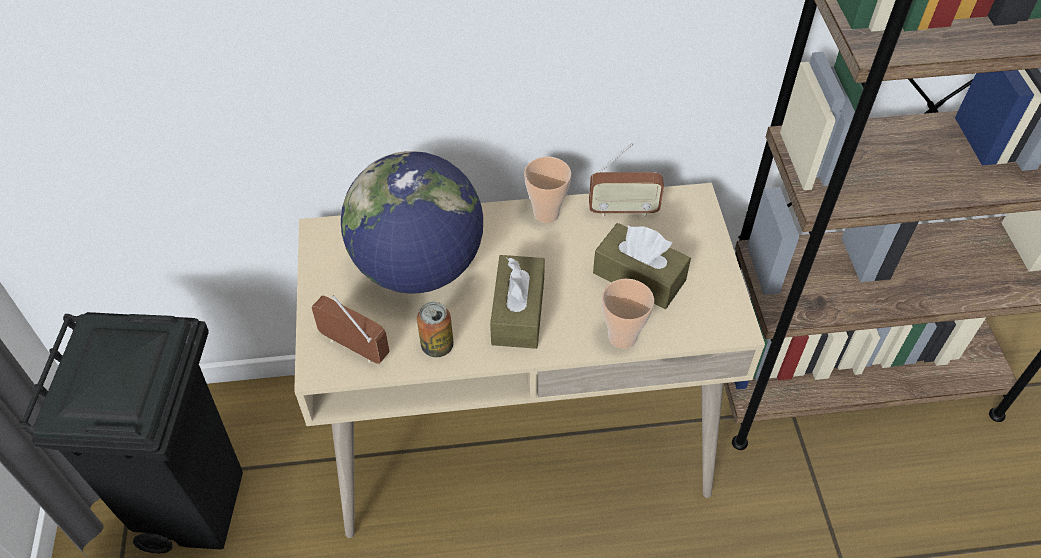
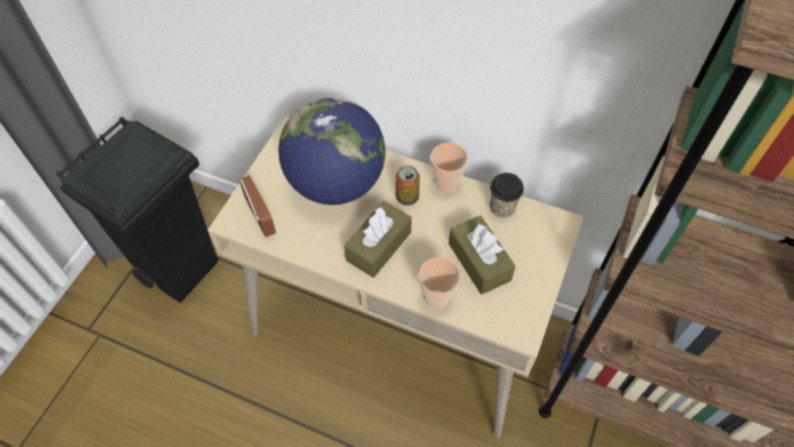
camera: 30 degrees right, 5 degrees up
can [417,302,454,357] -> can moved to [396,165,420,205]
radio [589,143,664,217] -> cup [490,173,524,218]

